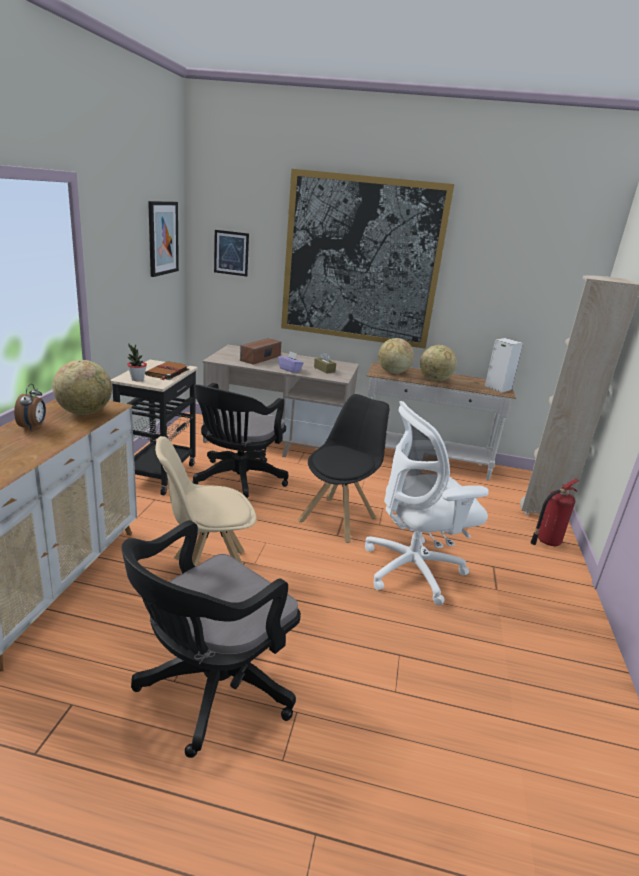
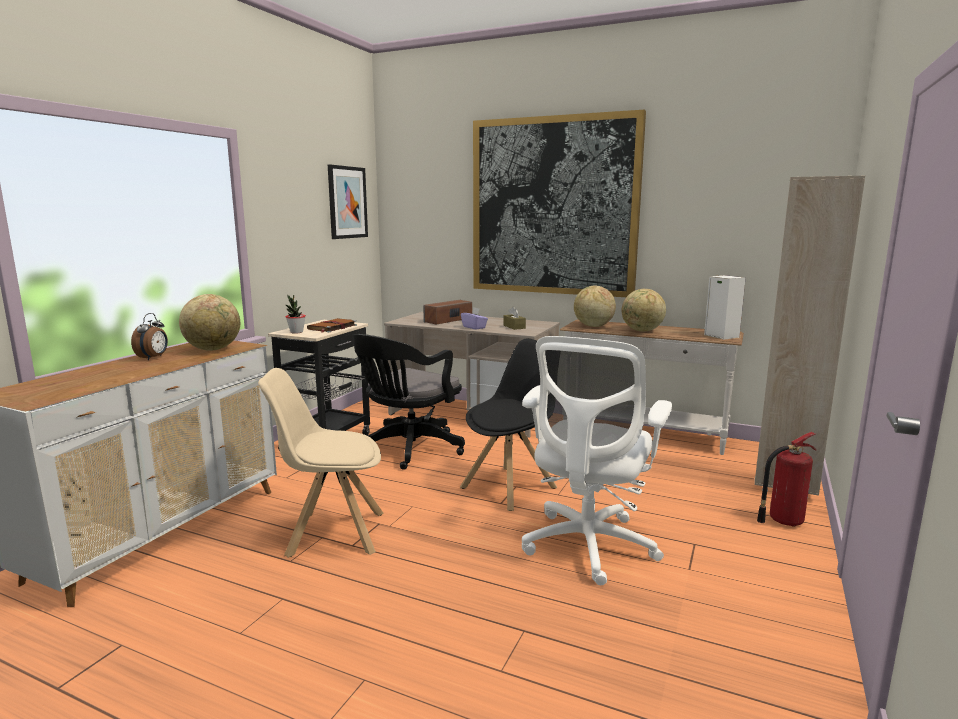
camera: 15 degrees right, 10 degrees down
black office chair [121,520,301,758] -> none
picture [214,230,249,276] -> none
white office chair [365,401,489,606] -> white office chair turned 60 degrees counterclockwise [522,336,672,585]

